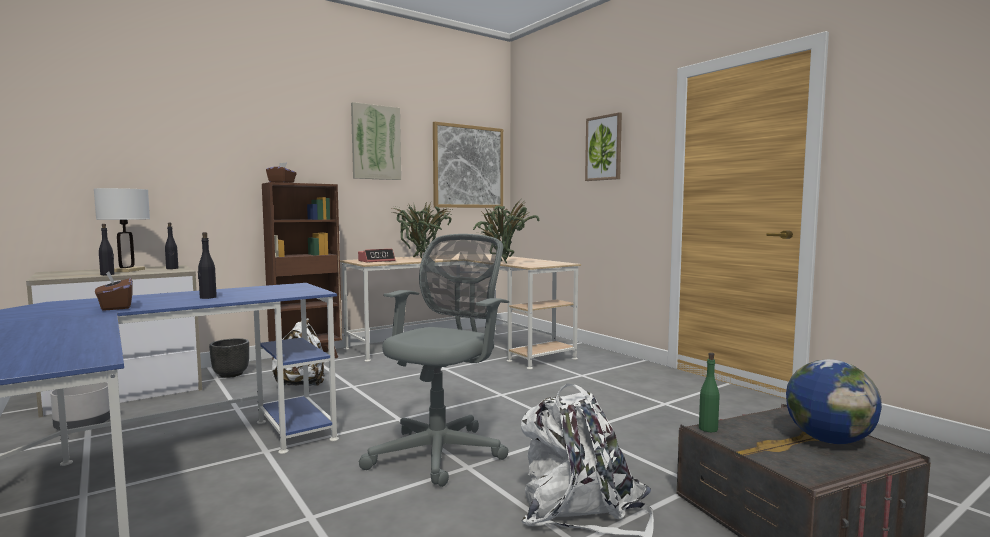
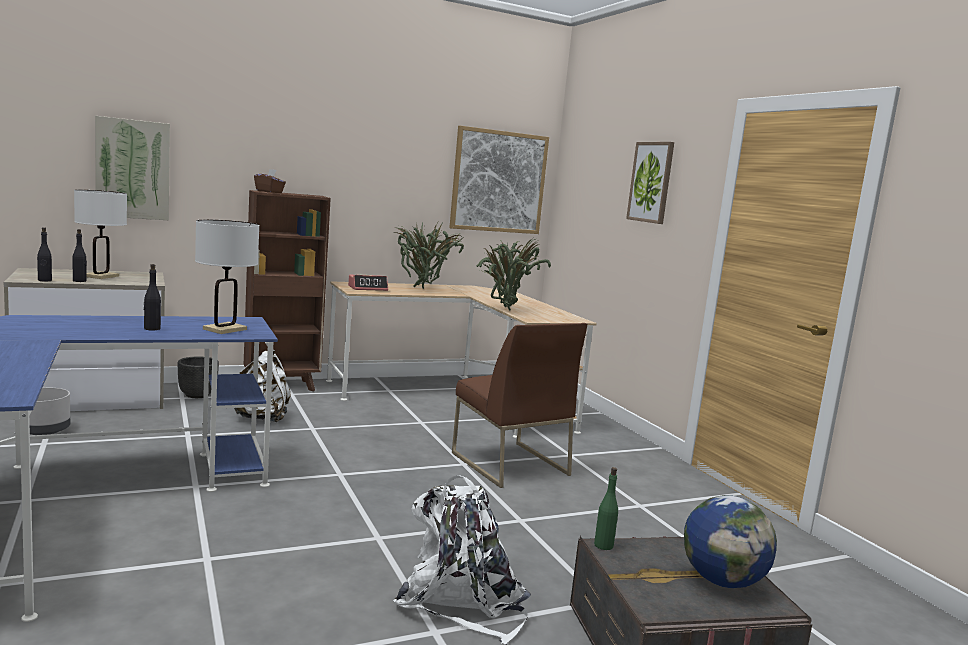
camera: 10 degrees right, 5 degrees up
brown tissue box [95,271,133,311] -> none
black bottle [165,223,178,269] -> black bottle moved to [37,227,52,282]
picture [351,102,401,180] -> picture moved to [95,116,170,220]
grey office chair [359,234,509,487] -> none
none -> white table lamp [195,220,259,334]
none -> brown chair [452,323,587,488]

